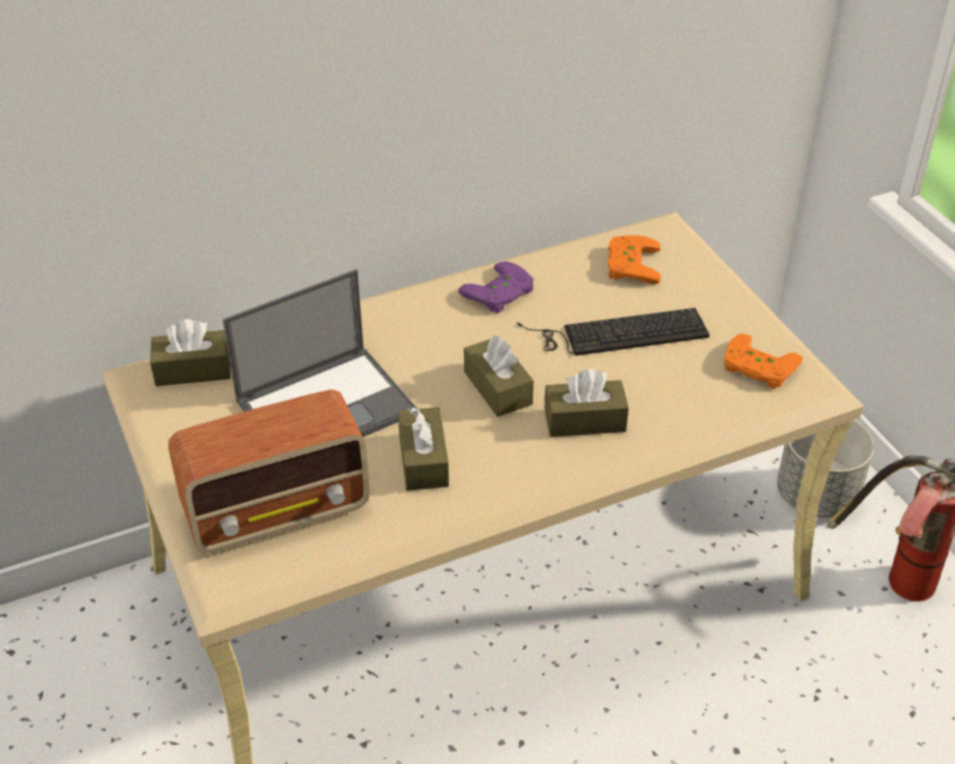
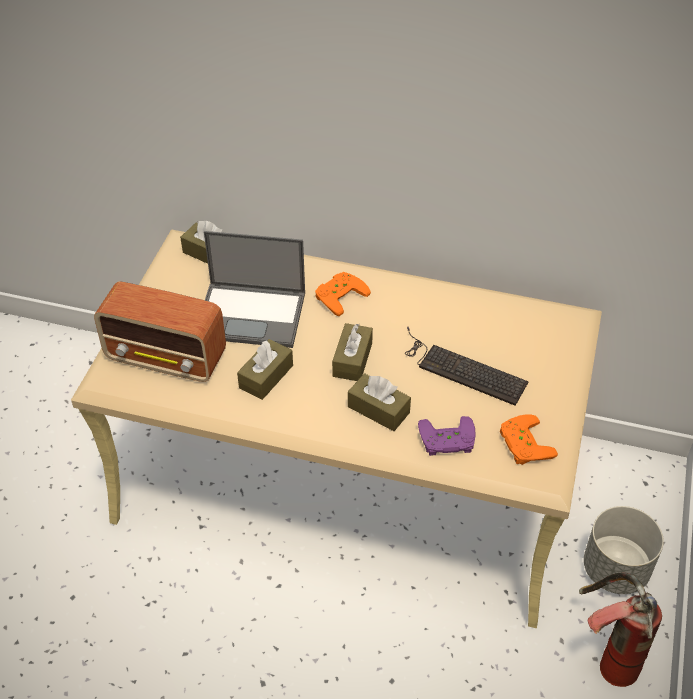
camera: 40 degrees right, 5 degrees up
purple game controller [458,262,534,313] -> purple game controller moved to [418,416,476,456]
orange game controller [608,235,661,284] -> orange game controller moved to [315,272,371,316]

